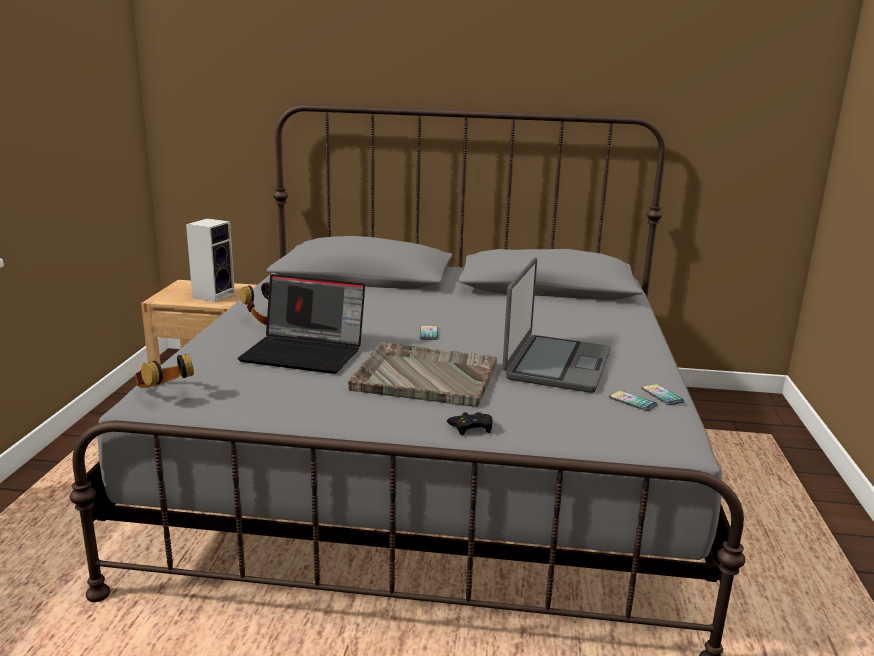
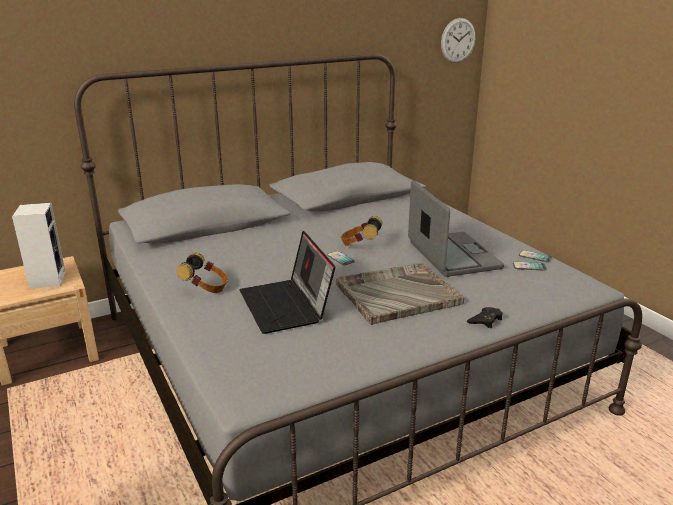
camera: 35 degrees left, 5 degrees up
headphones [134,354,194,387] -> headphones moved to [341,216,382,246]
laptop [237,274,365,374] -> laptop turned 90 degrees clockwise [239,231,335,334]
none -> wall clock [441,18,475,63]

